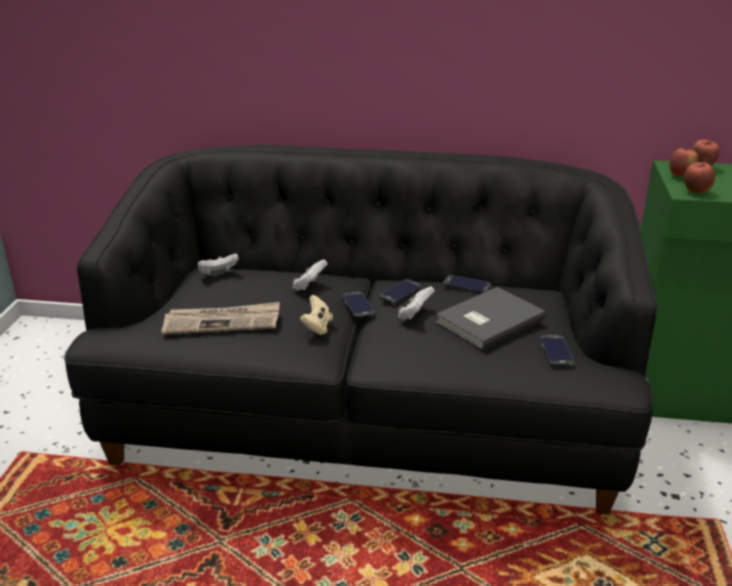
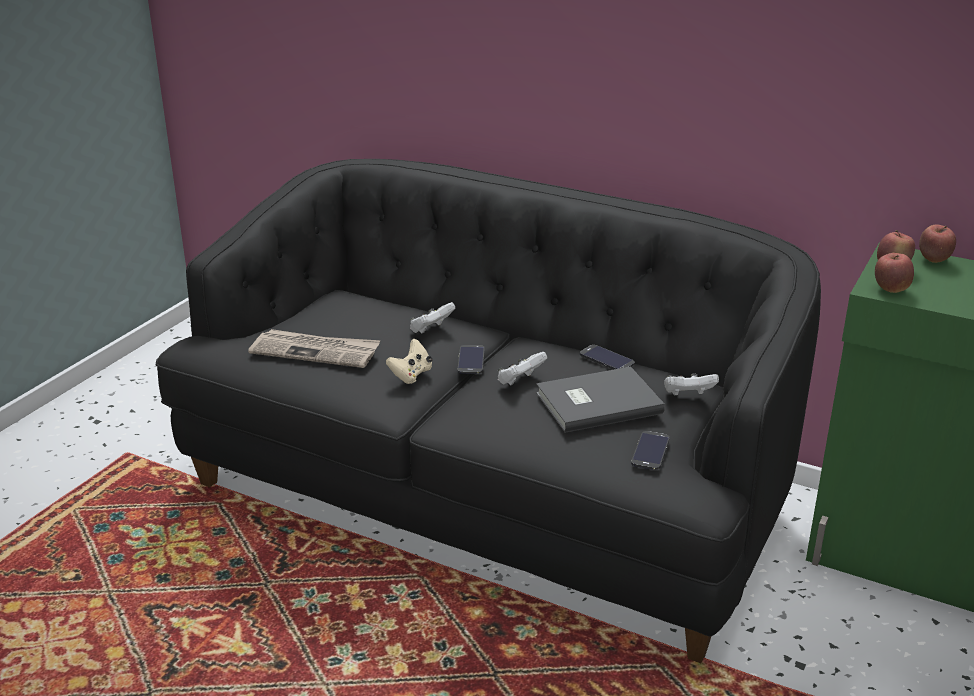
camera: 20 degrees right, 0 degrees up
white game controller [198,253,239,276] -> white game controller moved to [664,374,719,396]
phone [380,279,421,303] -> none

